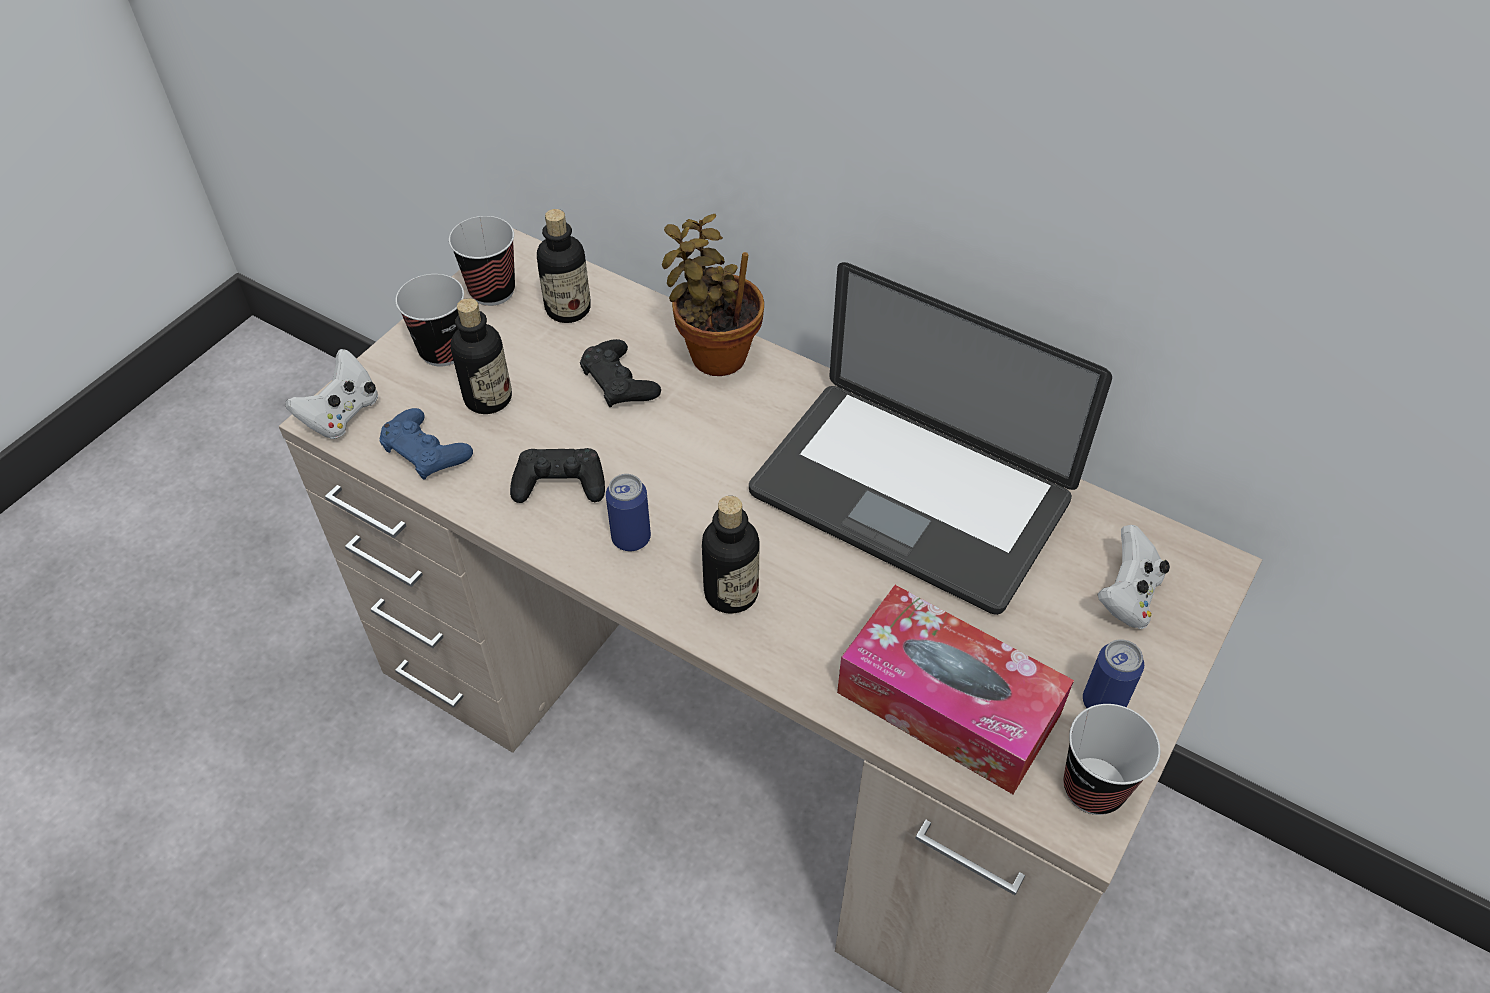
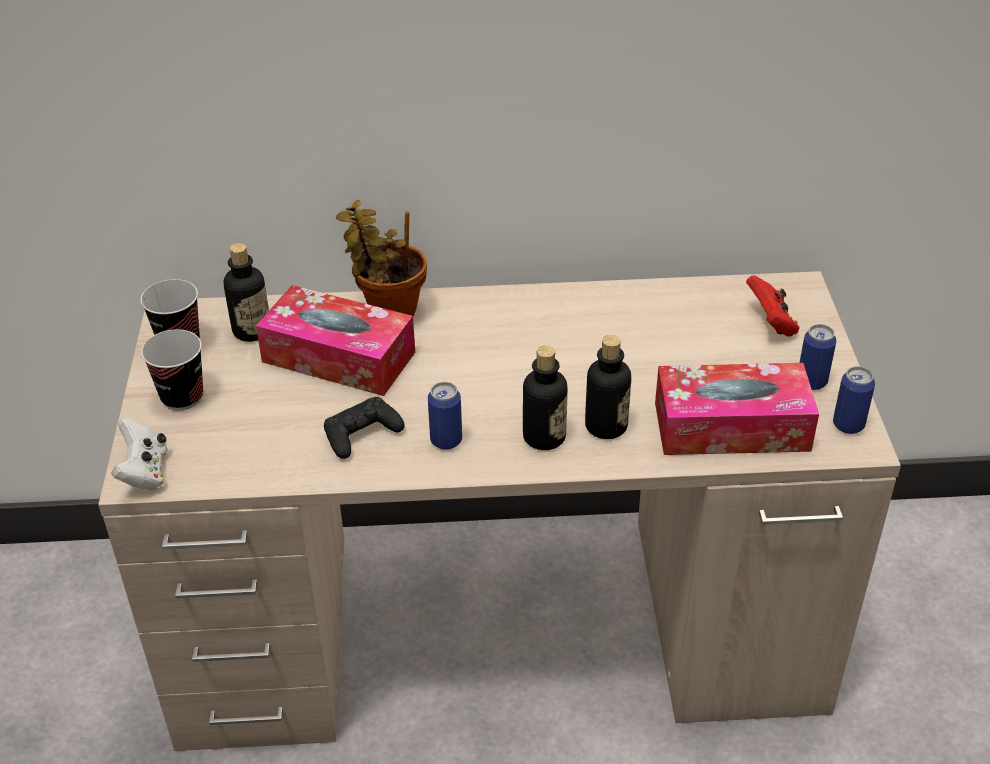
camera: 35 degrees left, 10 degrees down
blue game controller [379,408,473,480] -> none
bottle [451,298,512,414] -> bottle moved to [585,335,631,439]
black game controller [580,339,661,407] -> tissue box [256,285,415,396]
laptop [749,262,1112,615] -> none
cup [1063,704,1160,815] -> can [833,366,875,434]
white game controller [1097,525,1170,629] -> red game controller [746,275,799,337]

